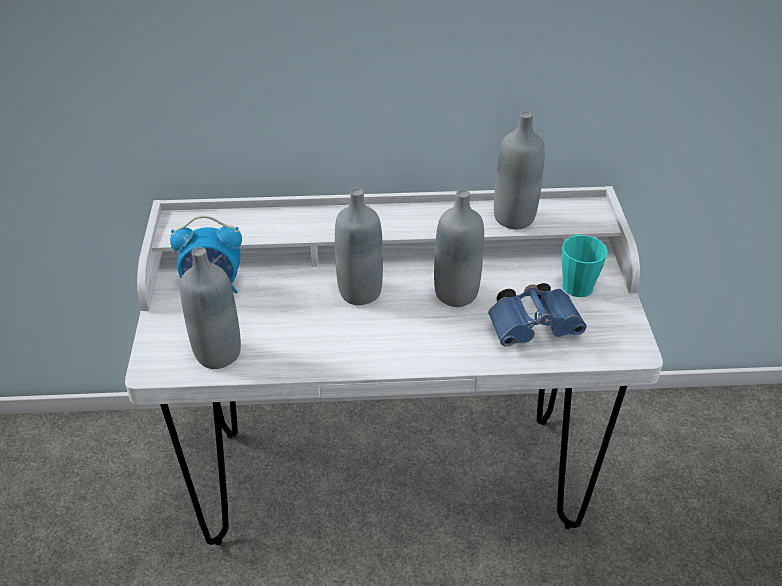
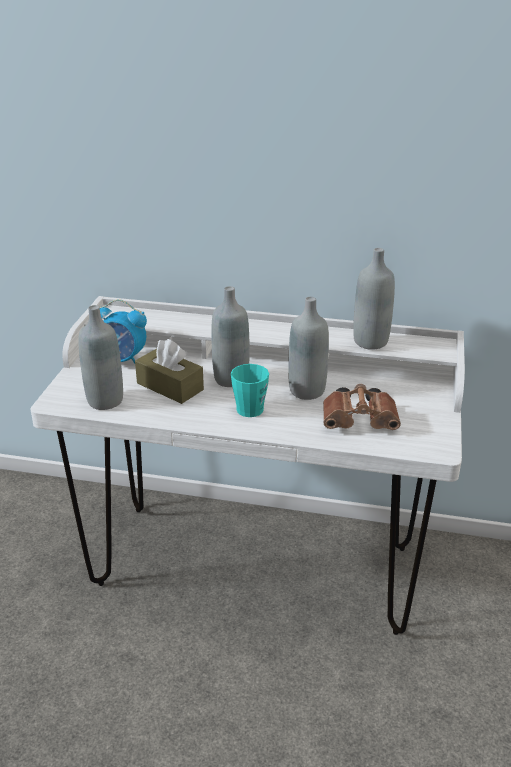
camera: 15 degrees right, 10 degrees down
blue binoculars [488,283,586,347] -> brown binoculars [323,384,401,430]
turquoise mug [562,234,608,297] -> turquoise mug moved to [231,364,269,417]
none -> brown tissue box [135,339,204,404]

